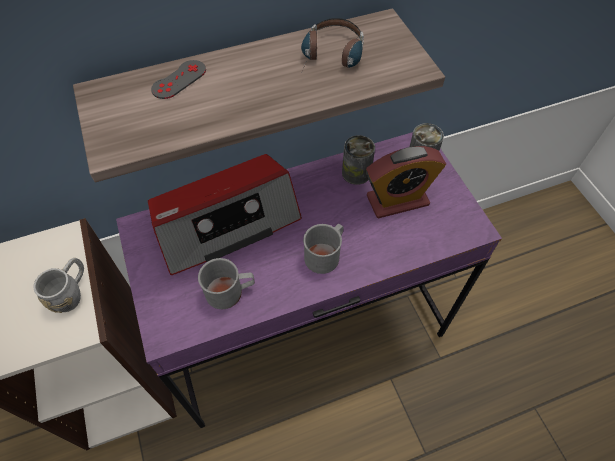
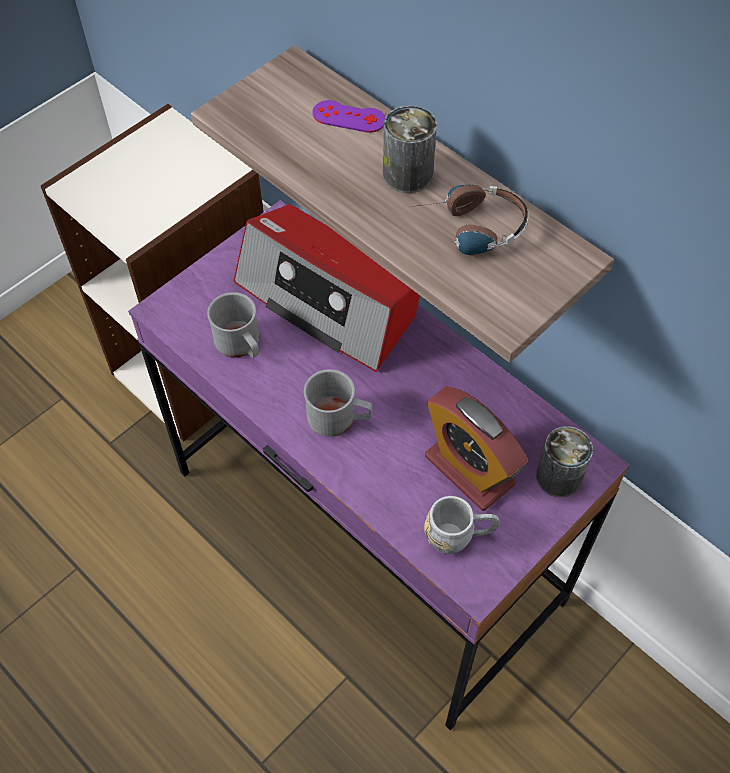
camera: 65 degrees right, 0 degrees up
grey mug [33,258,84,313] -> grey mug moved to [424,496,500,554]
grey game controller [151,60,206,99] -> purple game controller [312,100,386,133]
can [342,135,375,185] -> can moved to [383,106,437,193]

